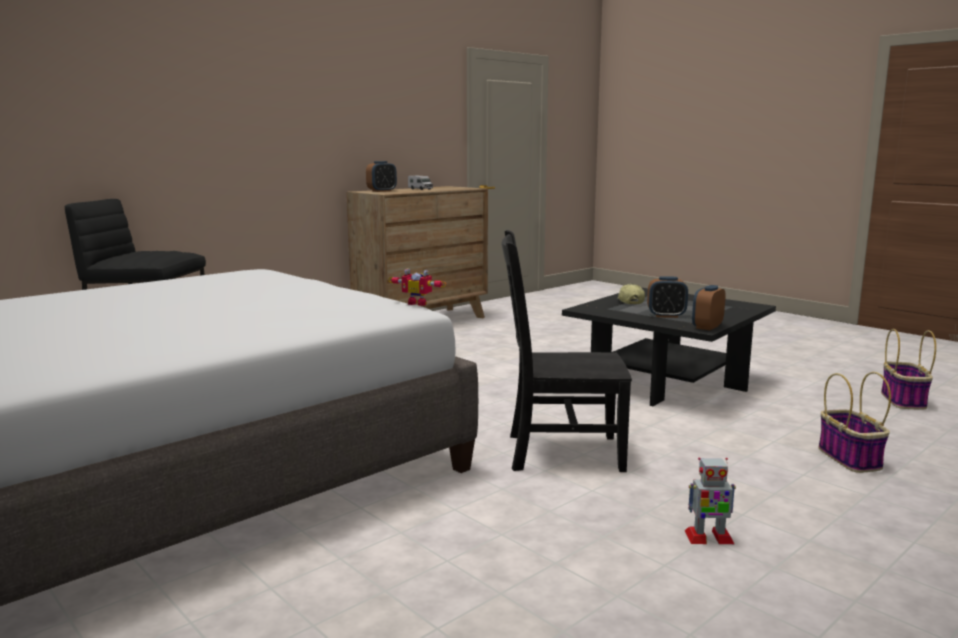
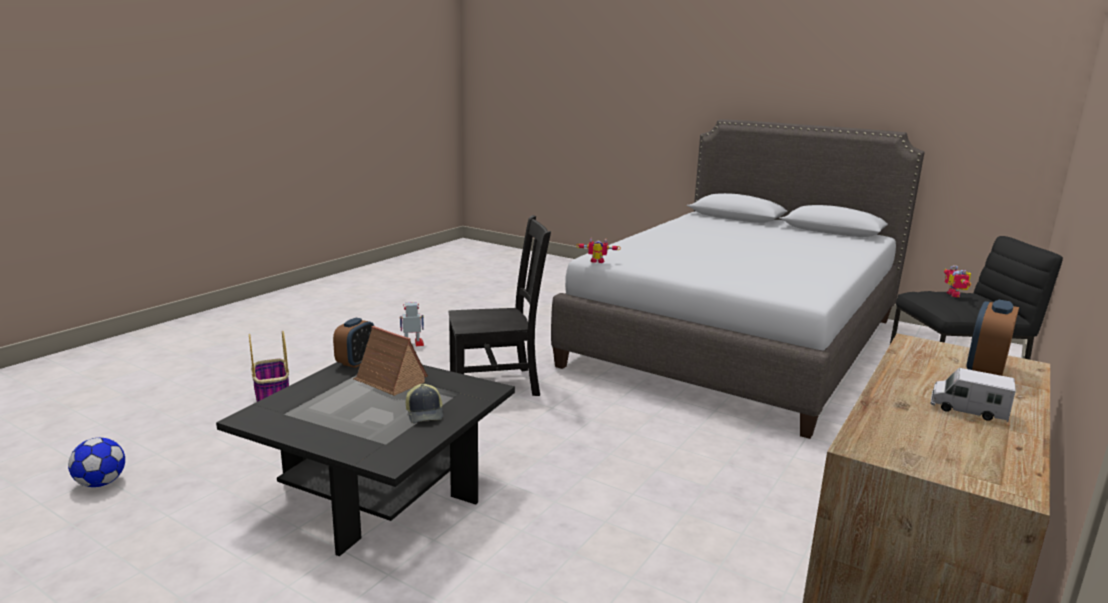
camera: 165 degrees right, 5 degrees up
alarm clock [647,276,688,318] -> toy house [353,326,428,396]
basket [881,329,936,410] -> football [68,438,125,487]
none -> toy robot [944,265,971,297]

